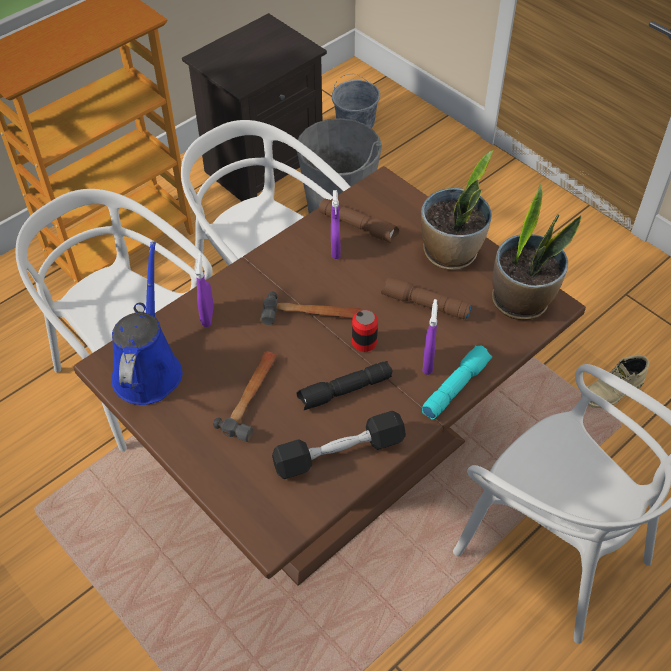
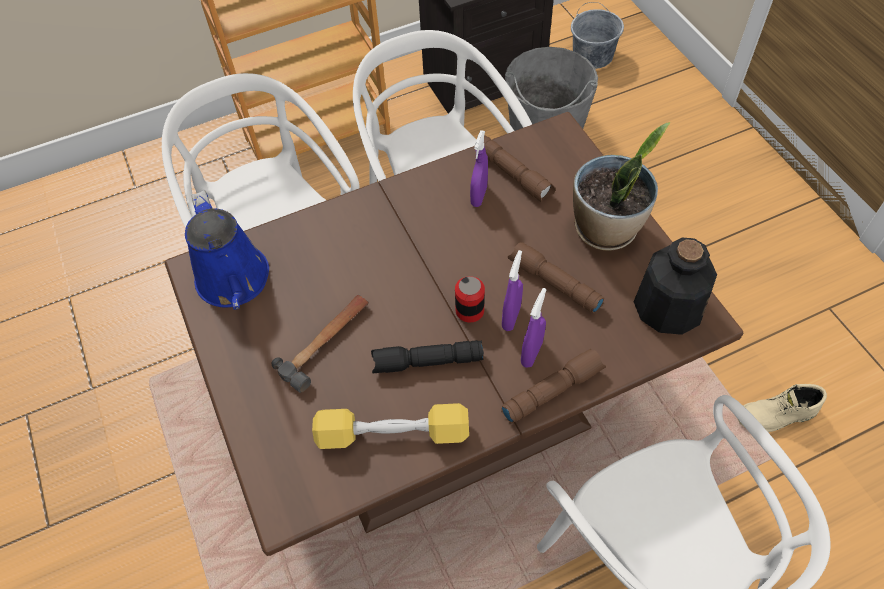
camera: 20 degrees right, 5 degrees up
blue watering can [111,241,182,405] -> blue watering can turned 135 degrees clockwise [185,190,269,310]
purple spray bottle [195,252,214,327] -> purple spray bottle moved to [502,250,523,331]
hammer [260,292,361,325] -> none
black dumbbell [272,411,406,479] -> yellow dumbbell [312,403,469,449]
turquoise flashlight [422,345,492,420] -> brown flashlight [501,349,606,424]
potted plant [492,184,581,320] -> bottle [634,238,717,335]

